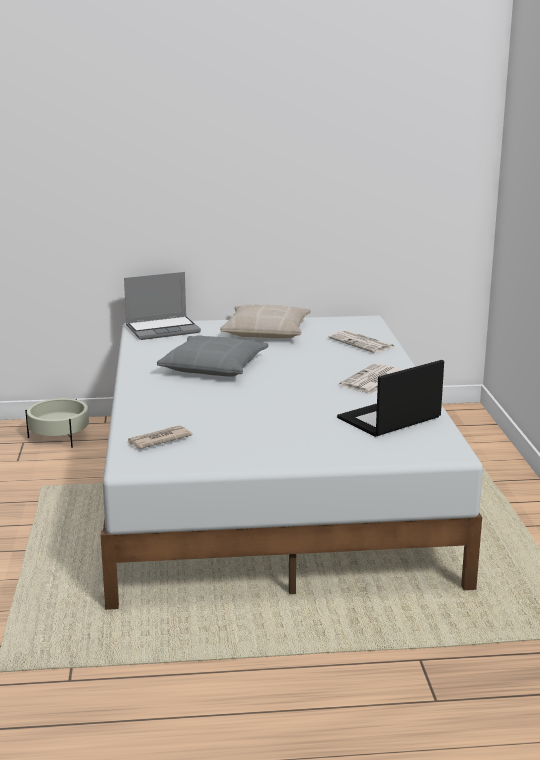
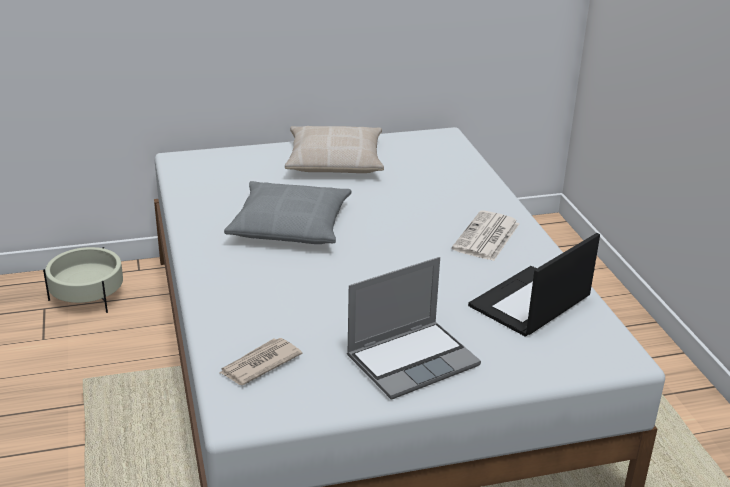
camera: 10 degrees left, 10 degrees up
laptop [124,272,201,340] -> laptop moved to [347,257,481,399]
newspaper [328,330,394,353] -> none

